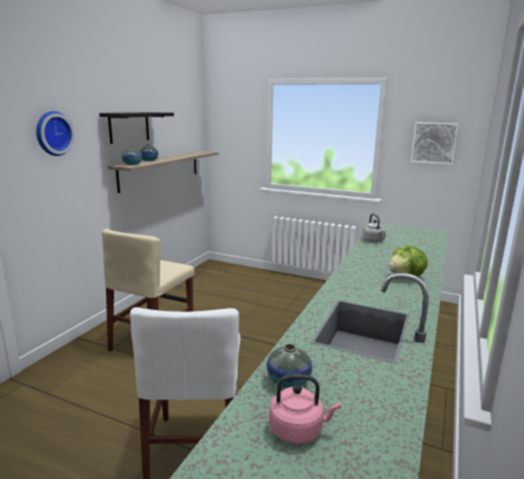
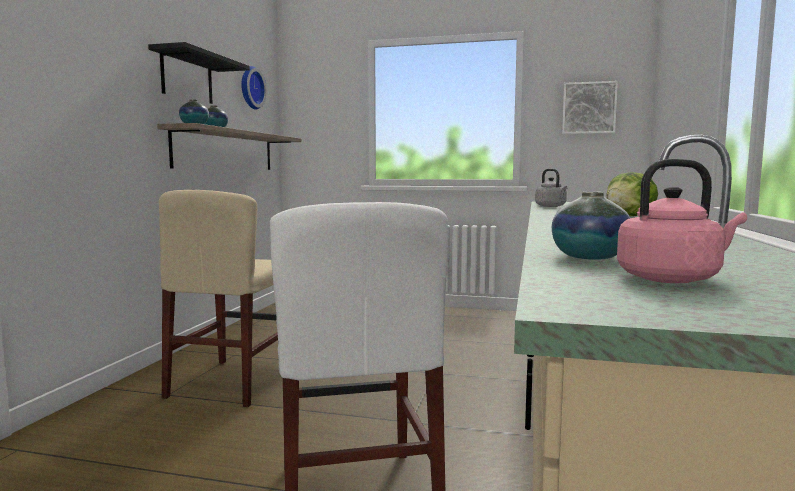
camera: 10 degrees left, 10 degrees down
wall clock [36,111,75,156] -> wall clock moved to [241,66,267,110]

